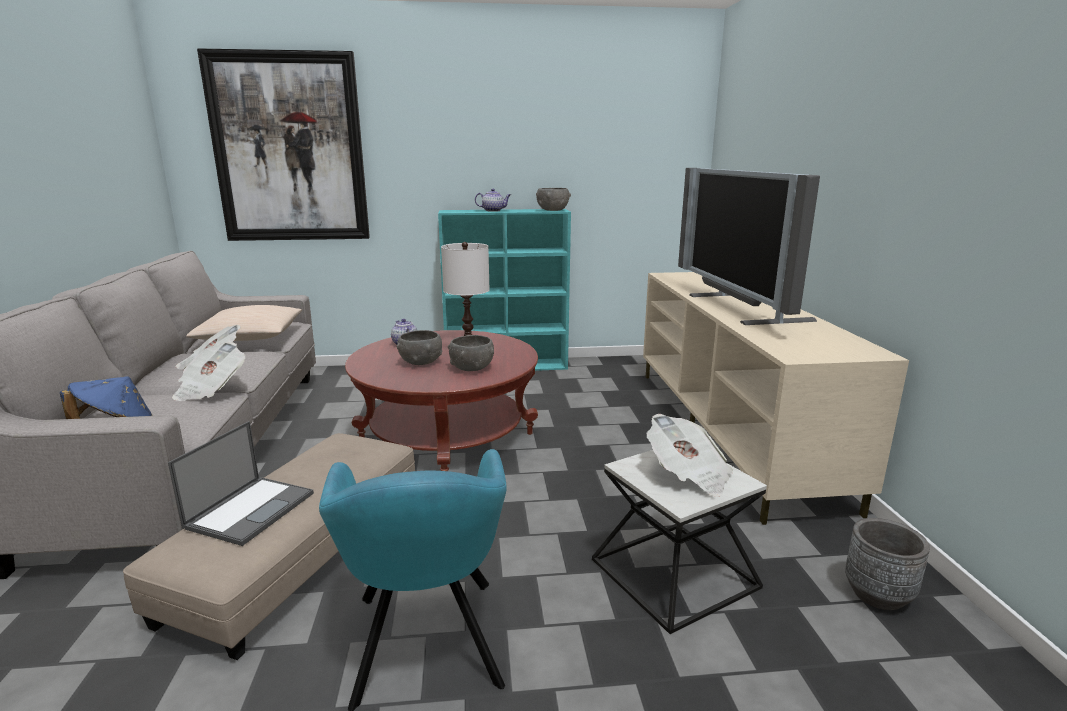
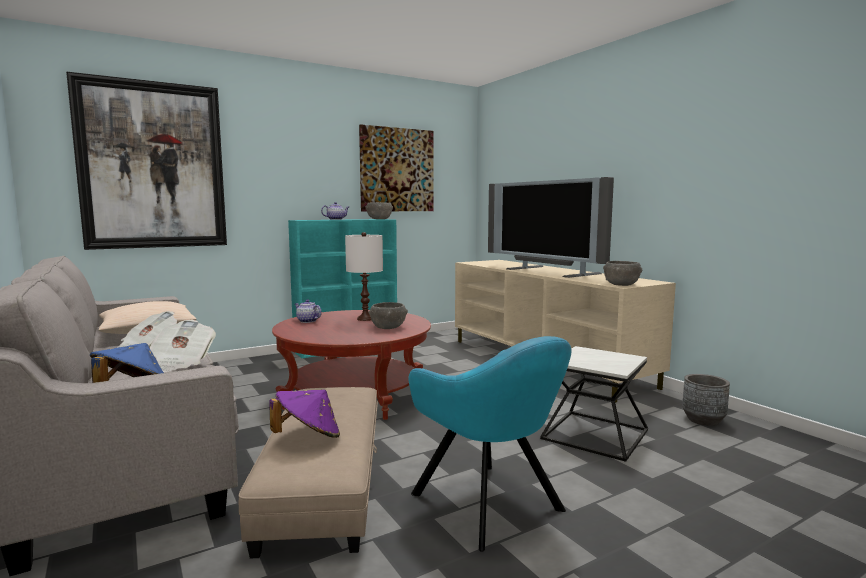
camera: 25 degrees left, 10 degrees down
laptop [168,421,314,546] -> purple hat [269,390,340,438]
grey bowl [397,330,442,365] -> grey bowl moved to [603,261,642,286]
newspaper [646,414,733,497] -> none
none -> picture [359,124,433,211]

